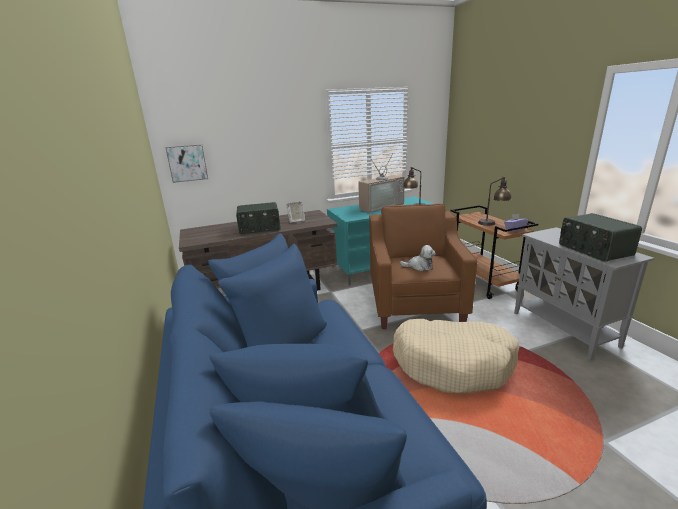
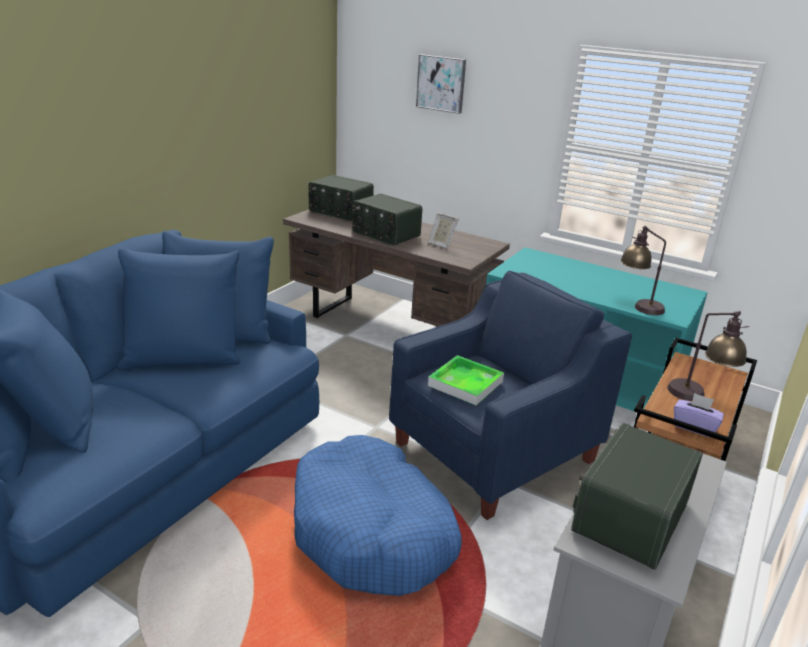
camera: 50 degrees right, 5 degrees up
picture [165,145,208,183] -> picture moved to [416,54,466,114]
television [358,156,405,213] -> none
brown armchair [369,203,477,329] -> blue armchair [389,271,632,520]
beige dog bed [393,319,519,393] -> blue dog bed [294,435,462,596]
plush toy [400,245,436,271] -> tray [428,355,504,405]
none -> radio [309,175,374,221]

